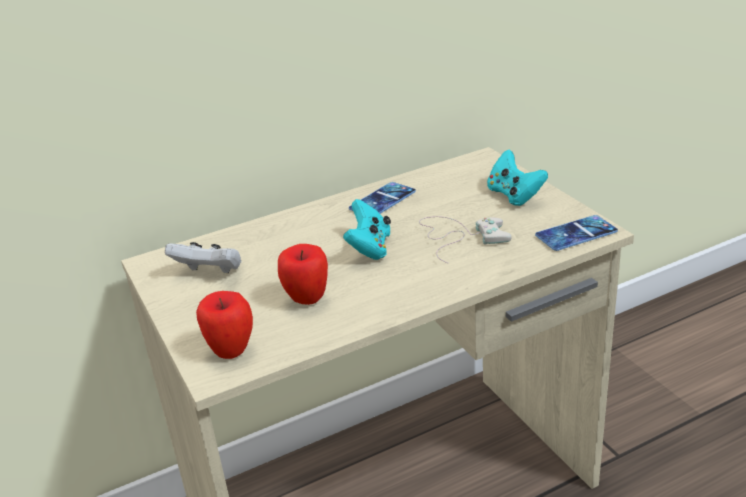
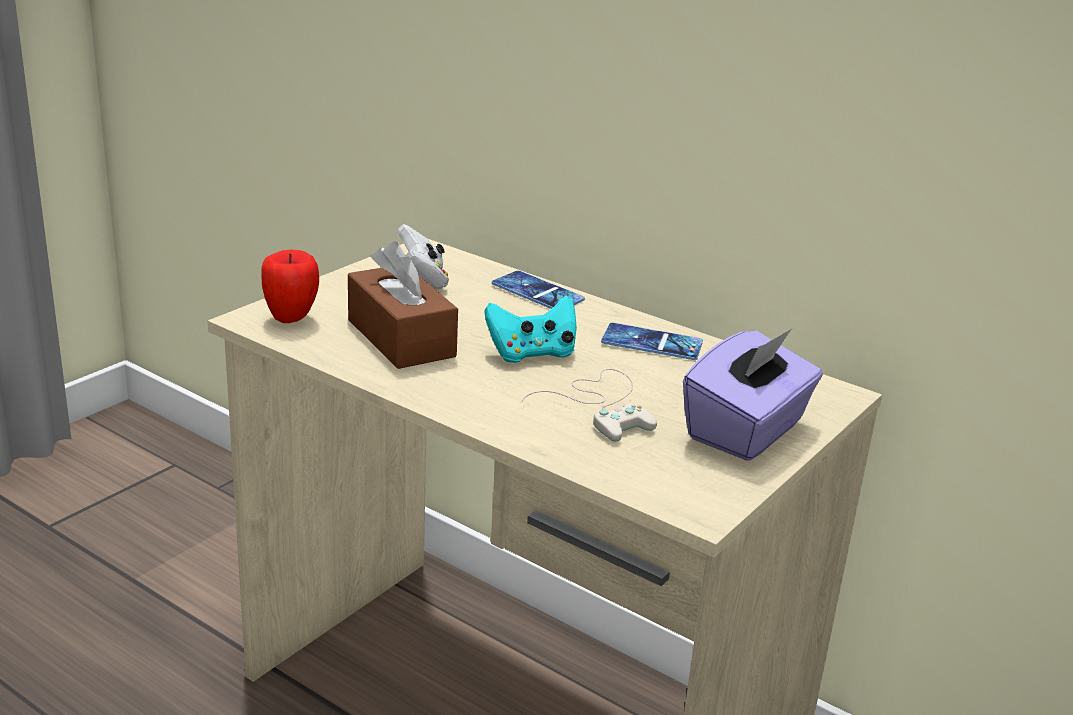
camera: 60 degrees right, 5 degrees down
apple [278,244,328,305] -> brown tissue box [348,241,458,369]
turquoise game controller [487,150,548,206] -> purple tissue box [683,329,823,461]
phone [535,215,618,251] -> phone moved to [492,271,585,309]

